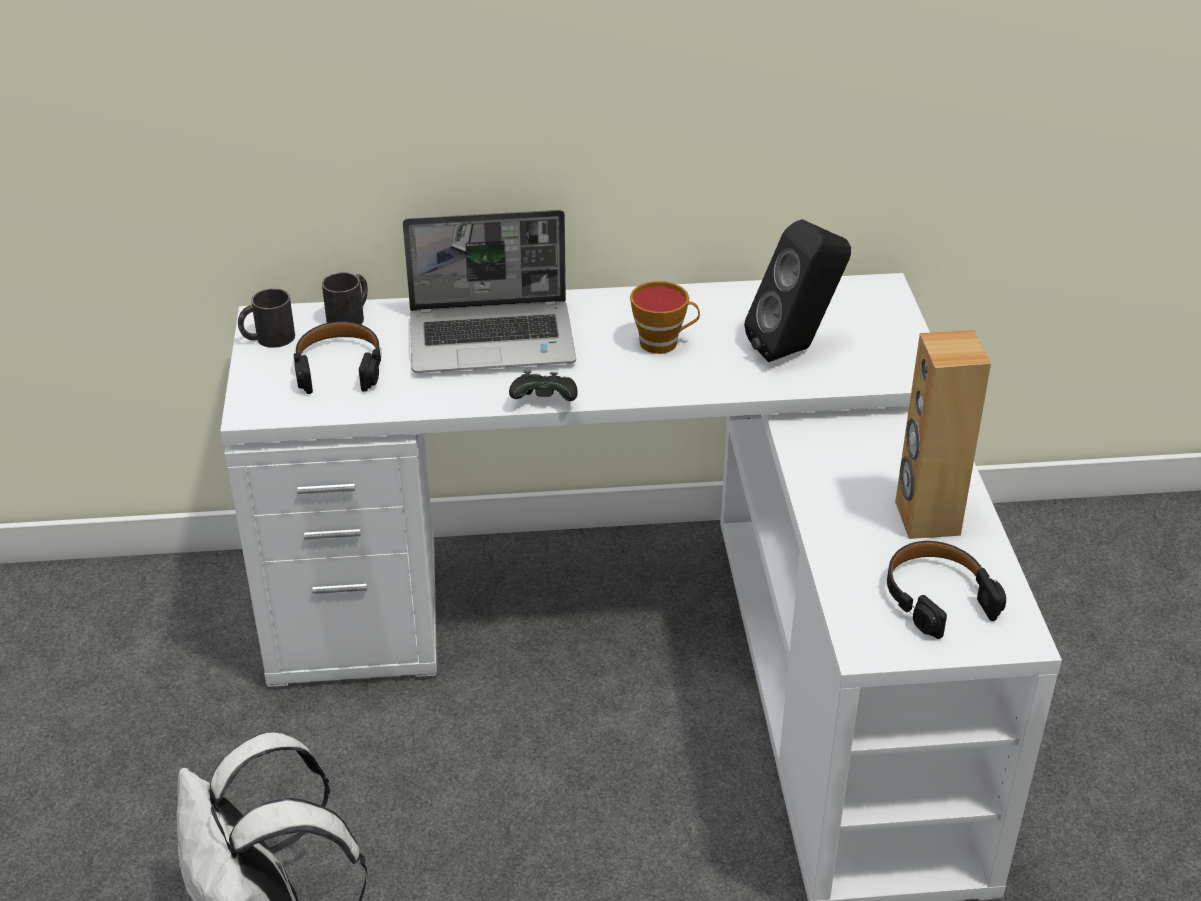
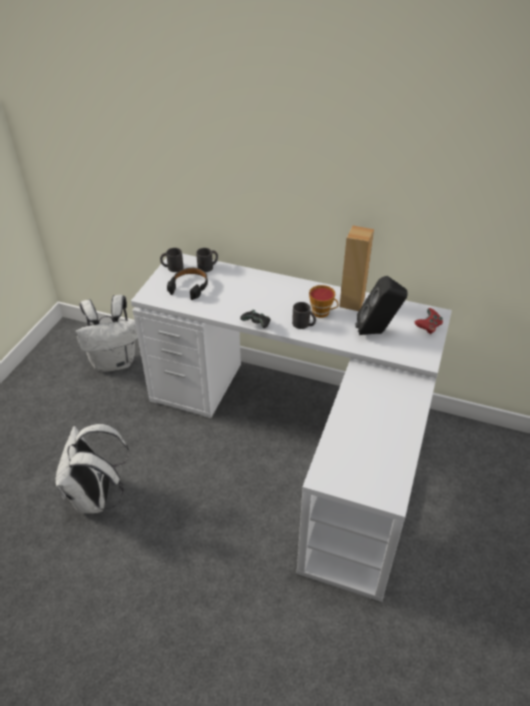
camera: 25 degrees right, 5 degrees up
laptop [403,210,576,373] -> none
black headphones [887,541,1006,639] -> none
brown speaker [895,330,991,539] -> brown speaker moved to [339,225,374,311]
none -> white backpack [76,295,138,372]
none -> black mug [292,302,316,329]
none -> red game controller [415,308,443,334]

